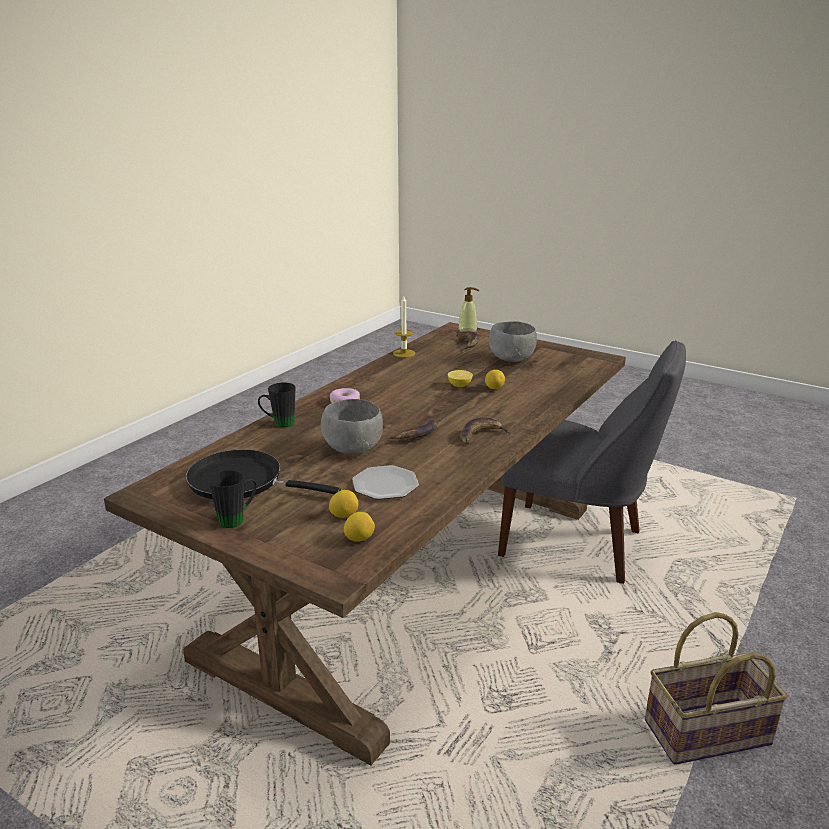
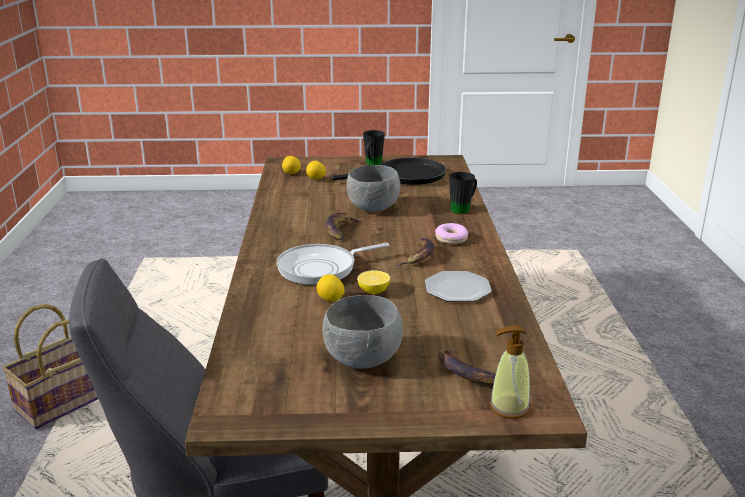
camera: 145 degrees right, 0 degrees up
plate [352,465,419,500] -> plate moved to [425,271,492,302]
candle [393,296,415,358] -> none
banana [460,417,512,445] -> banana moved to [395,238,434,266]
none -> frying pan [276,243,389,285]

